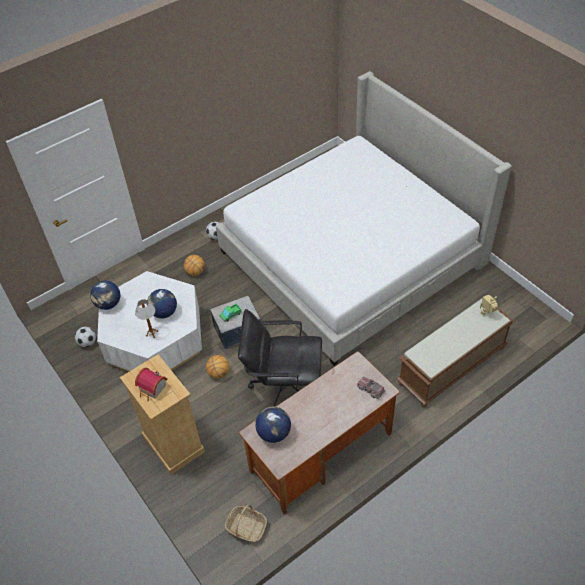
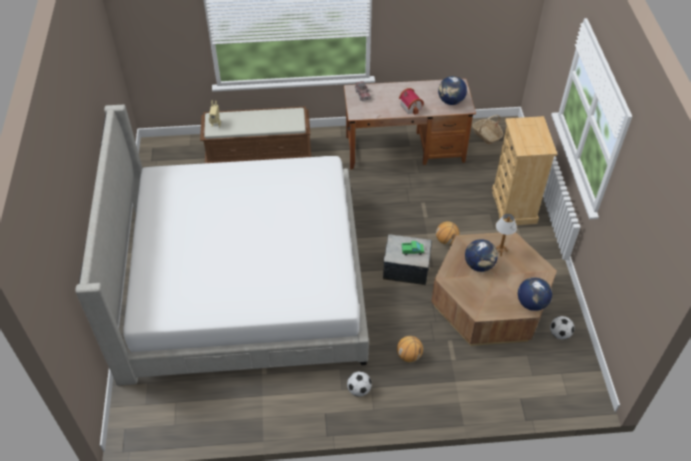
camera: 150 degrees left, 0 degrees up
white coffee table [97,271,202,372] -> brown coffee table [431,232,557,346]
toy house [135,367,167,401] -> toy house moved to [399,88,424,115]
black office chair [238,309,322,407] -> none

